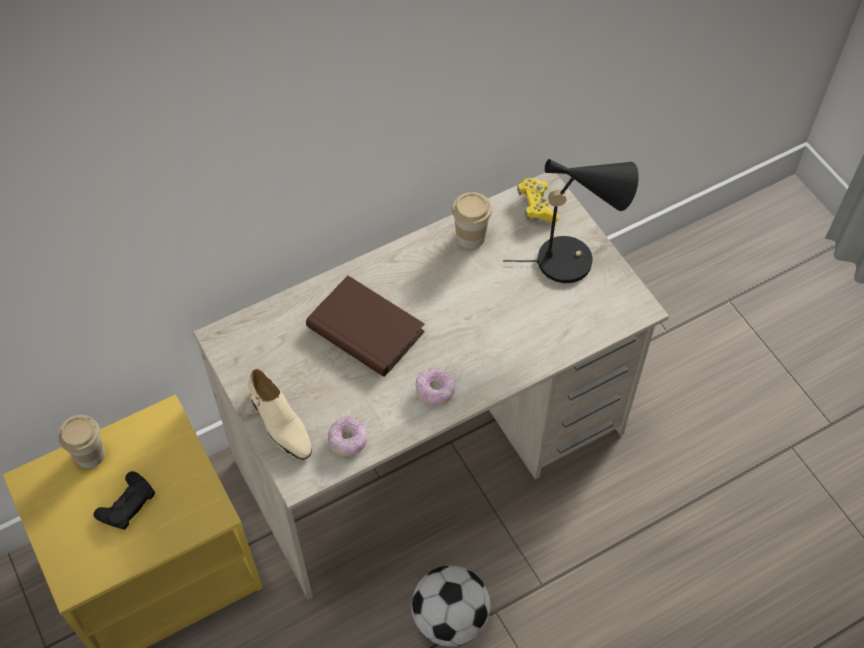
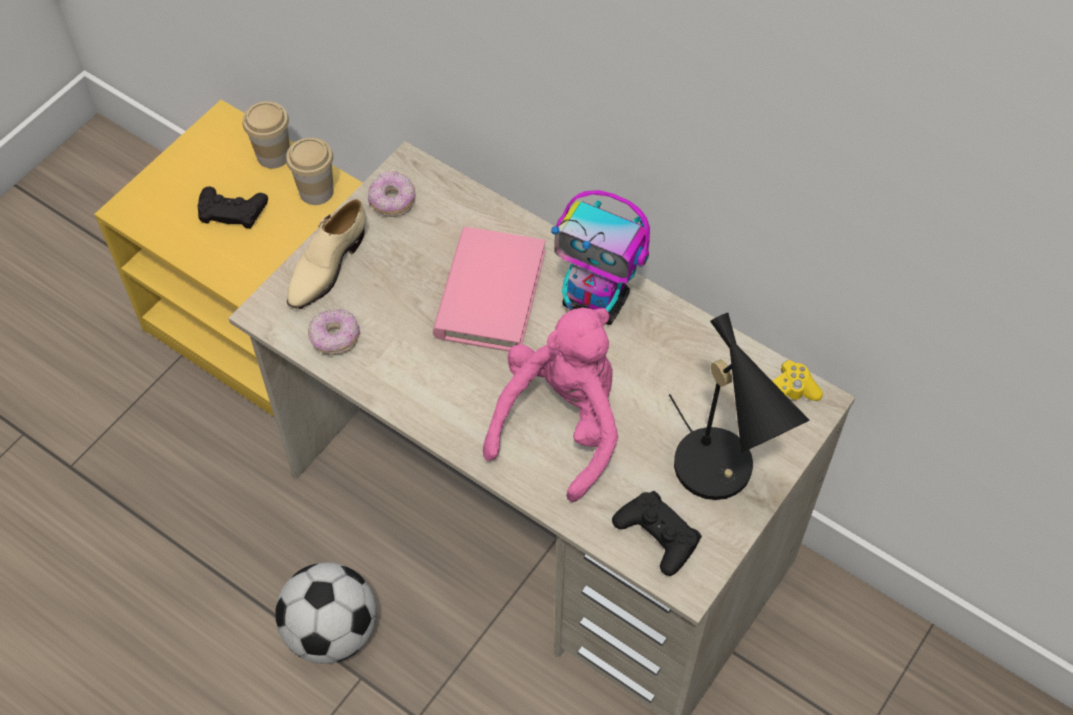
camera: 65 degrees right, 0 degrees up
brown book [306,275,424,377] -> pink book [433,227,546,351]
donut [416,368,455,407] -> donut moved to [368,171,416,217]
cup [452,192,492,249] -> cup moved to [286,138,334,205]
none -> pink plush toy [483,308,618,502]
none -> toy robot [551,190,650,325]
none -> black game controller [612,491,702,576]

